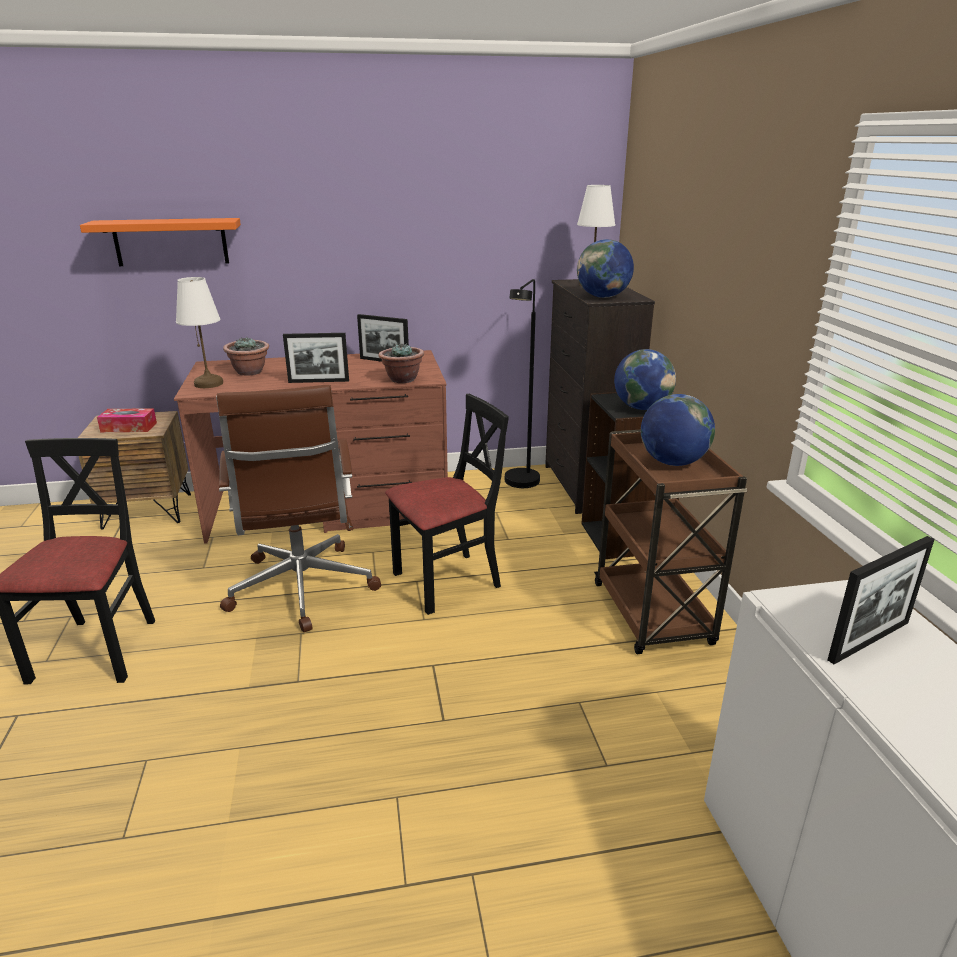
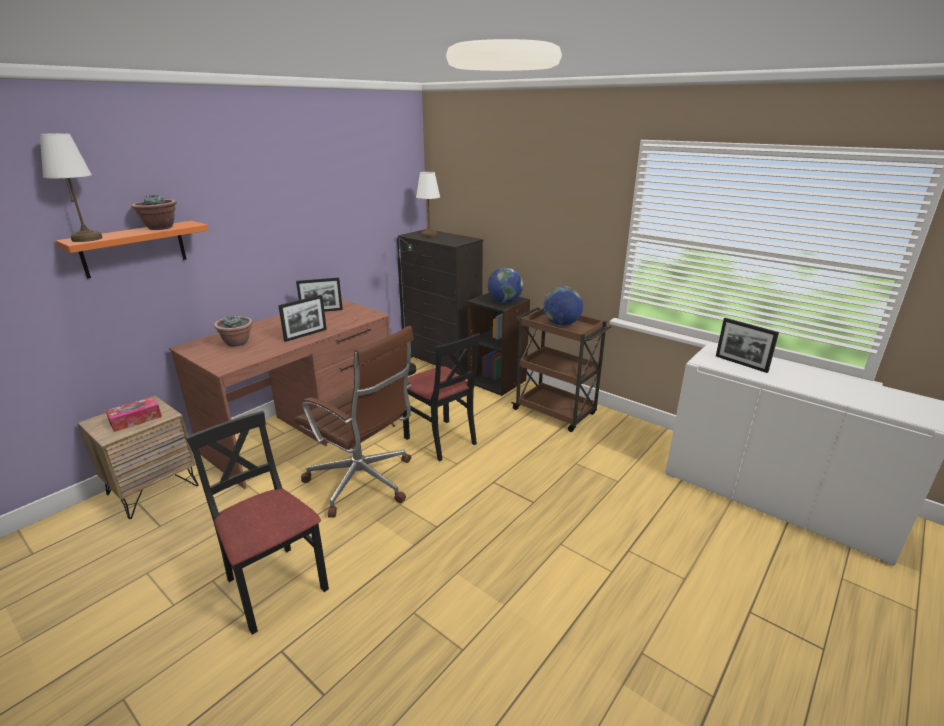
camera: 40 degrees left, 0 degrees up
white table lamp [176,277,223,388] -> white table lamp moved to [39,133,103,242]
potted plant [379,342,424,383] -> potted plant moved to [131,195,177,230]
black chair [385,394,509,615] -> black chair turned 120 degrees clockwise [403,333,480,461]
globe [577,239,634,298] -> none
picture frame [828,536,935,664] -> picture frame turned 120 degrees clockwise [716,318,779,373]

